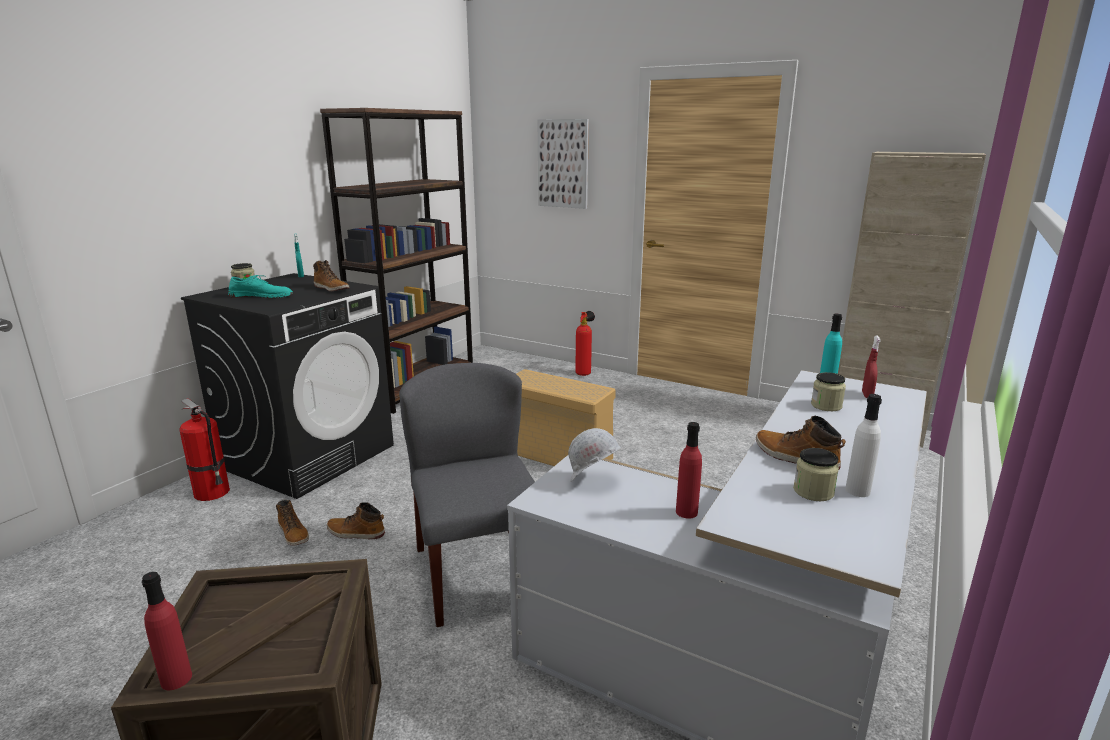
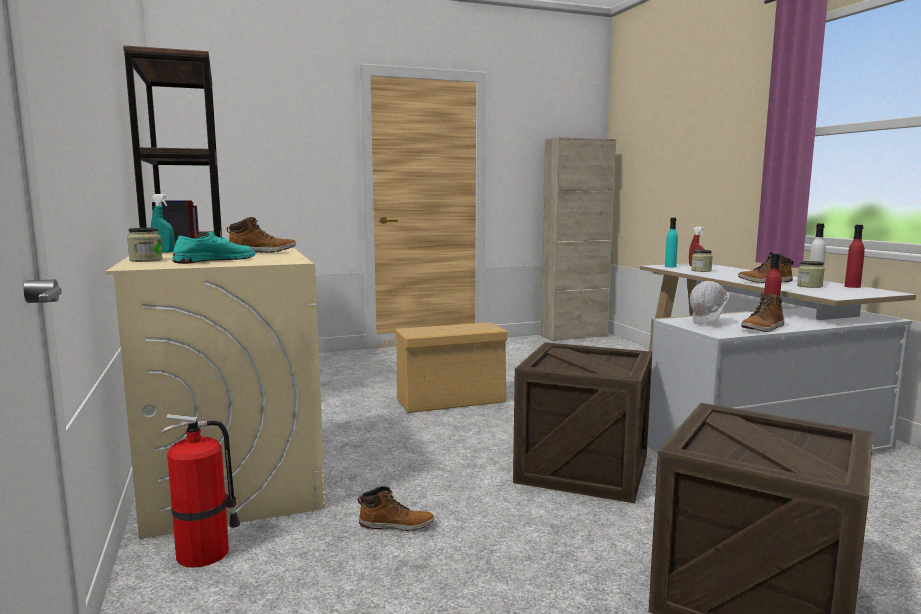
camera: 50 degrees left, 10 degrees down
red bottle [142,572,192,690] -> red bottle moved to [845,225,865,288]
black washing machine [181,273,394,499] -> beige washing machine [106,248,325,539]
boot [327,502,385,539] -> boot moved to [741,293,784,332]
grey chair [399,363,535,627] -> crate [513,342,652,503]
picture [538,119,589,209] -> none
fire extinguisher [575,311,595,376] -> none

